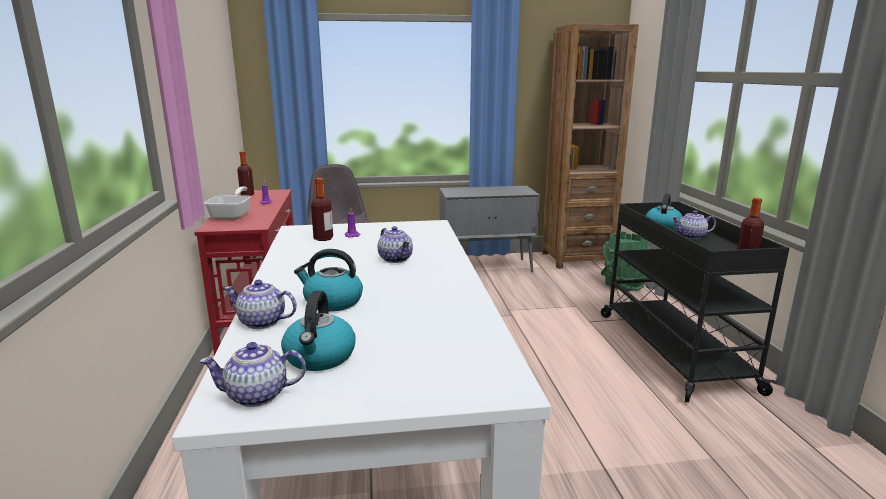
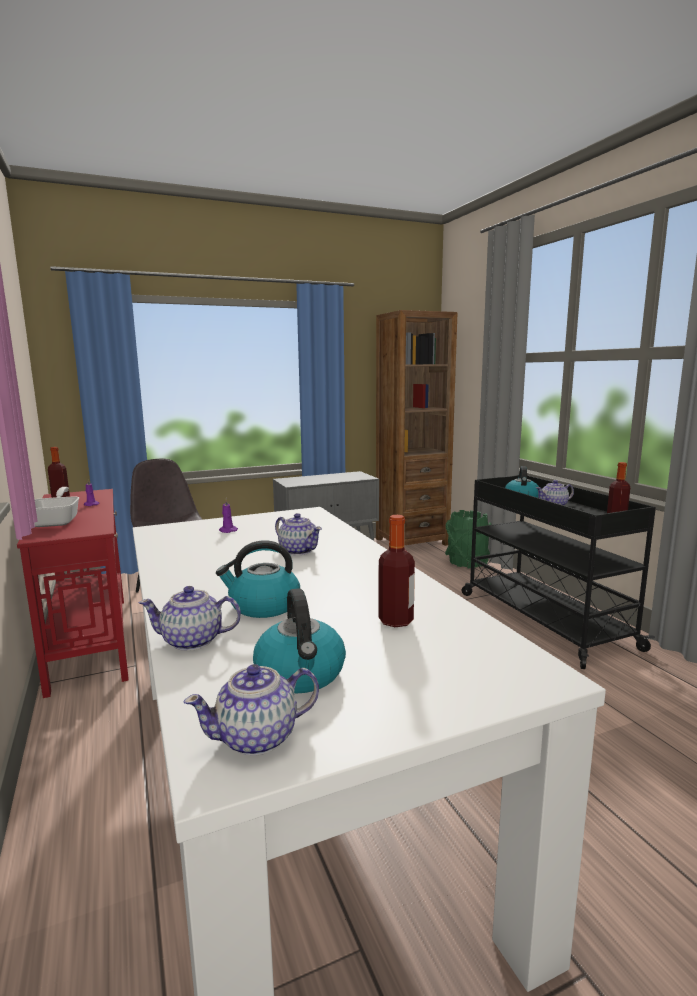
camera: 15 degrees left, 5 degrees down
bottle [311,178,333,241] -> bottle moved to [378,515,415,627]

